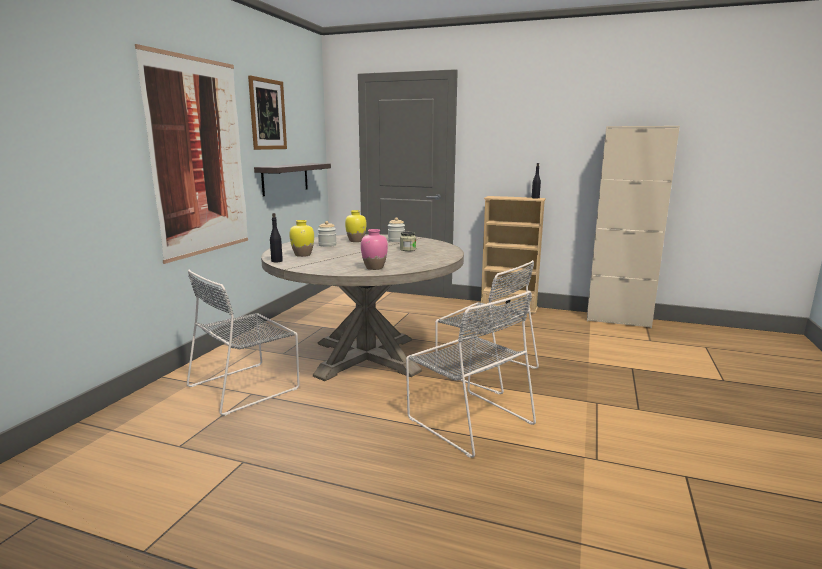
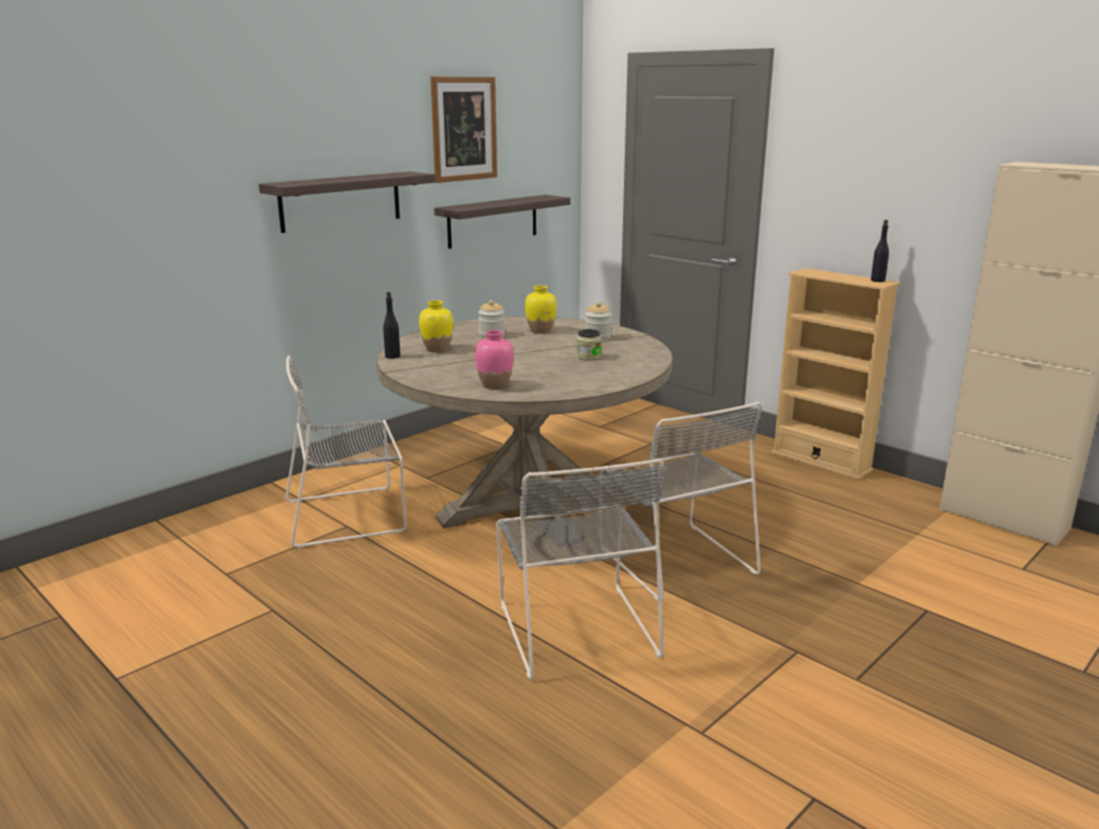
camera: 25 degrees right, 5 degrees up
picture [135,44,248,264] -> shelf [259,172,435,233]

